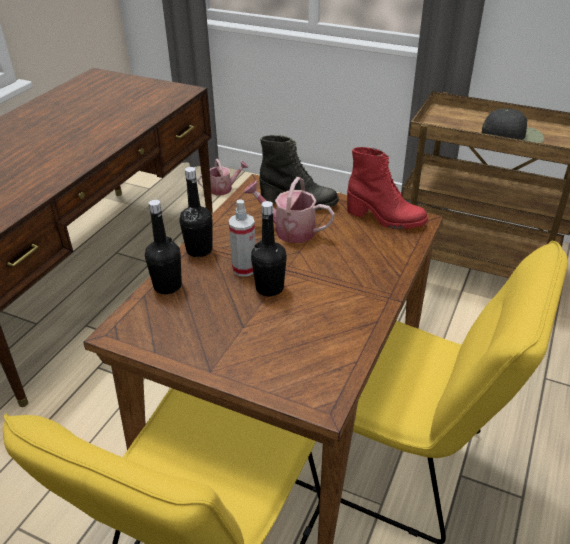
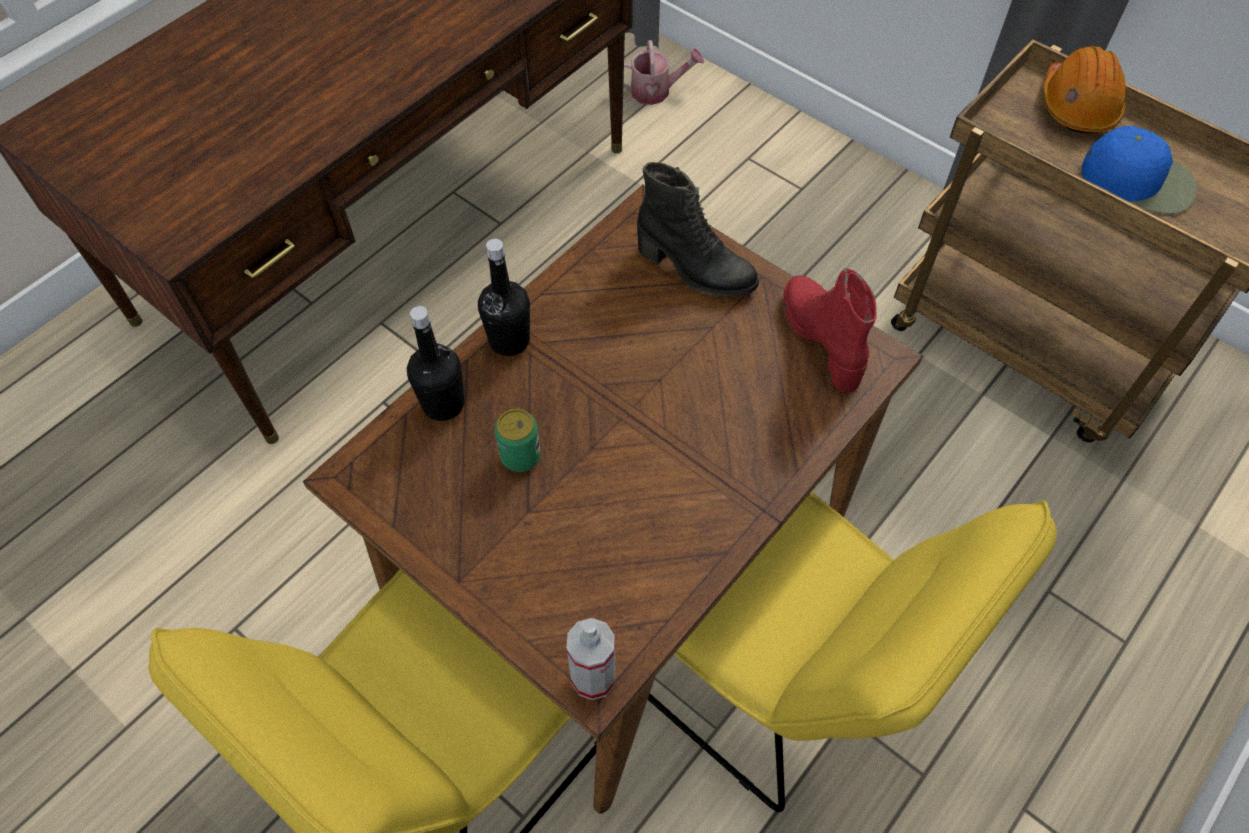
camera: 15 degrees right, 20 degrees up
spray bottle [228,199,256,277] -> spray bottle moved to [567,618,615,700]
watering can [243,177,335,243] -> none
black bottle [251,201,287,296] -> none
red boot [347,147,428,229] -> red boot turned 150 degrees counterclockwise [784,268,877,393]
black cap [482,108,544,143] -> blue cap [1082,126,1197,214]
none -> can [494,409,541,472]
none -> orange hard hat [1043,46,1126,134]

